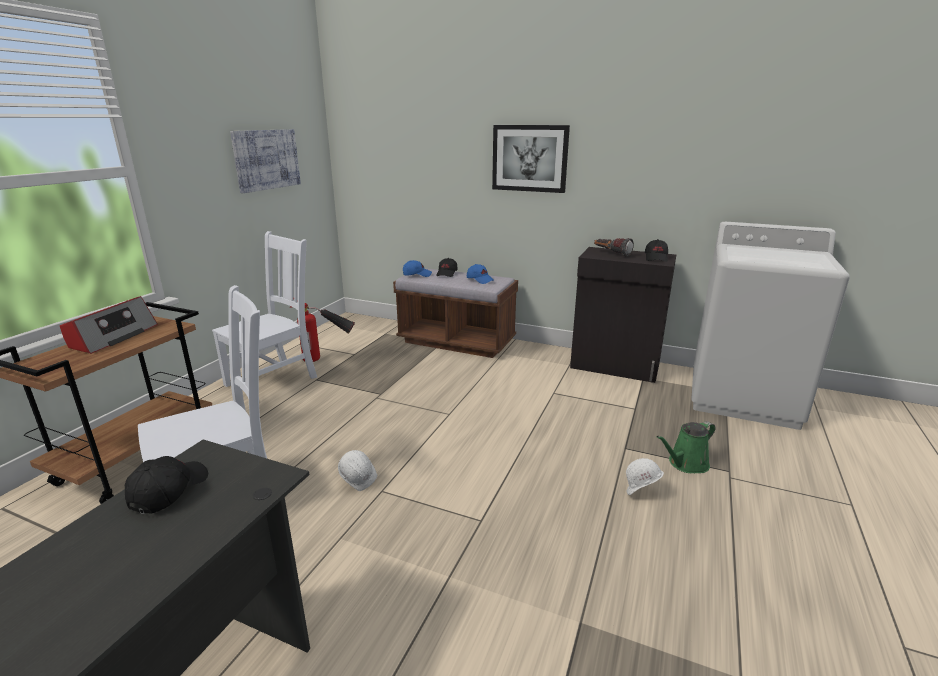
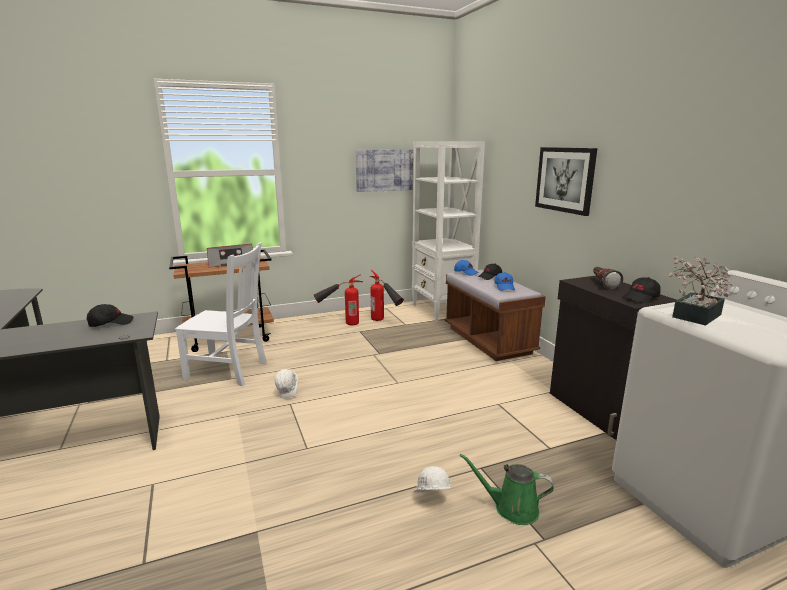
camera: 45 degrees right, 5 degrees down
white chair [212,231,317,387] -> fire extinguisher [314,274,363,325]
none -> white bookcase [412,141,485,322]
none -> potted plant [669,256,734,325]

